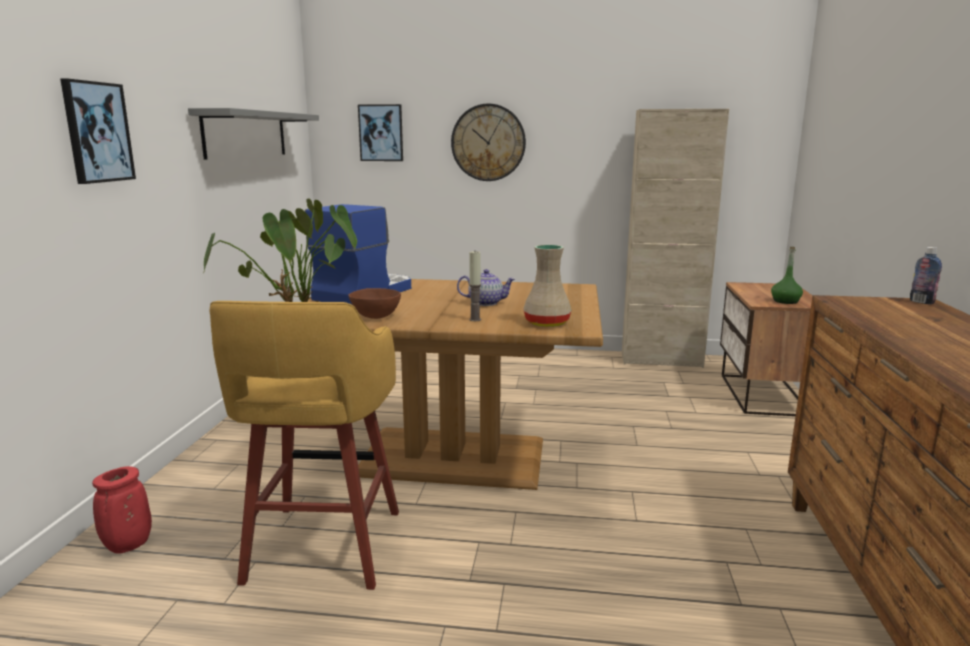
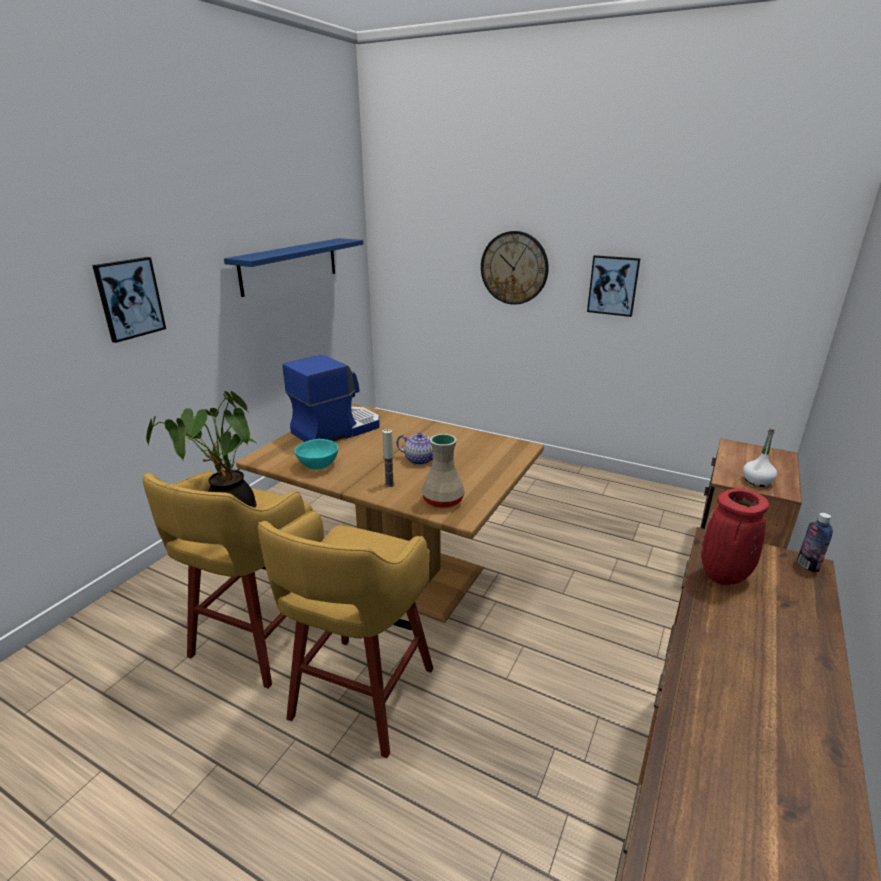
camera: 20 degrees right, 10 degrees up
red vase [92,466,152,554] -> red vase moved to [701,488,769,585]
grey shelf [188,108,319,160] -> blue shelf [224,238,363,297]
brown bowl [348,288,401,319] -> turquoise bowl [294,439,338,470]
picture [358,104,403,161] -> picture moved to [587,255,641,317]
beige cabinet [622,109,729,368] -> none
green bottle [771,247,803,304] -> white bottle [743,429,777,487]
none -> yellow stool [258,510,433,758]

